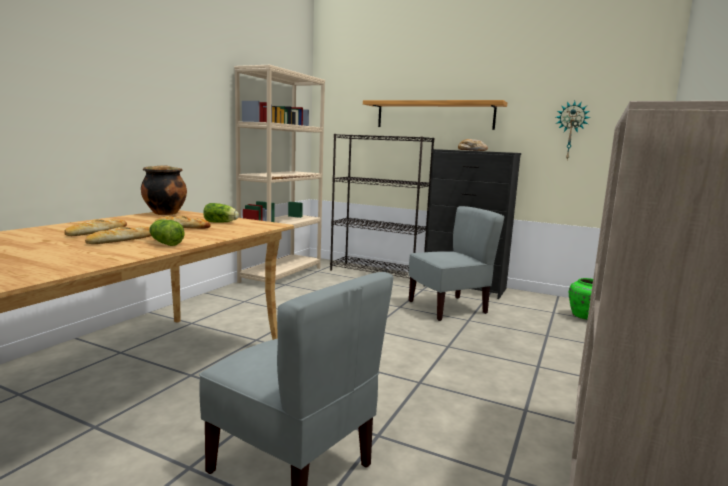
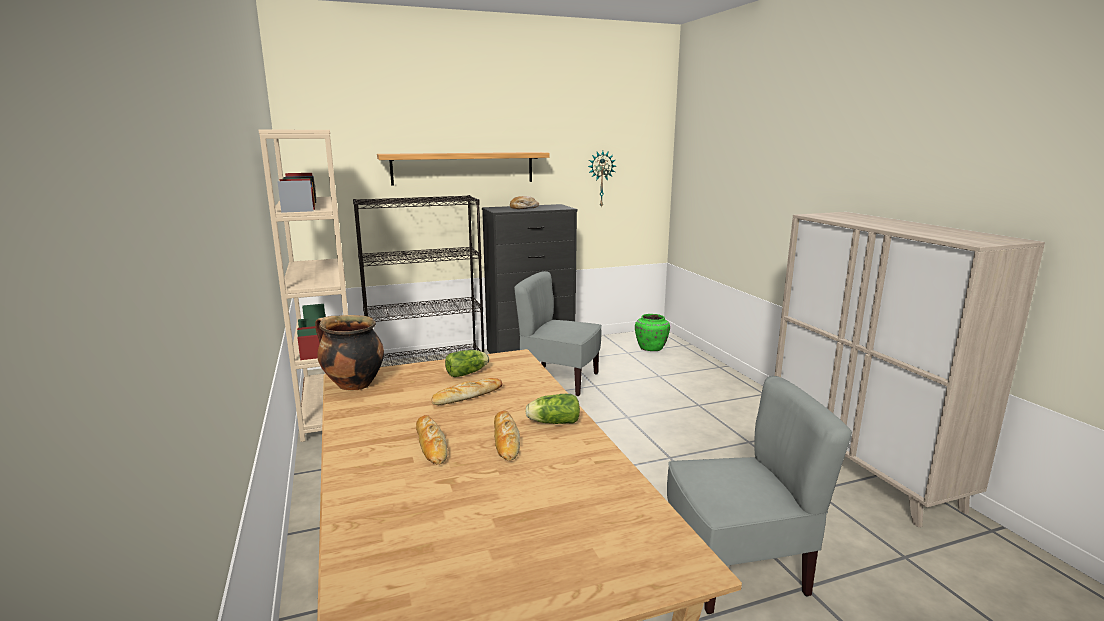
camera: 45 degrees left, 5 degrees up
grey chair [409,206,504,321] -> grey chair turned 90 degrees counterclockwise [514,271,602,396]

